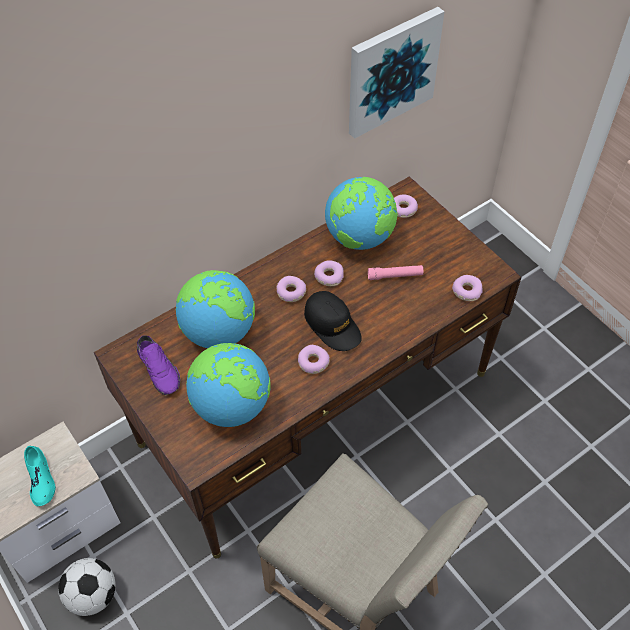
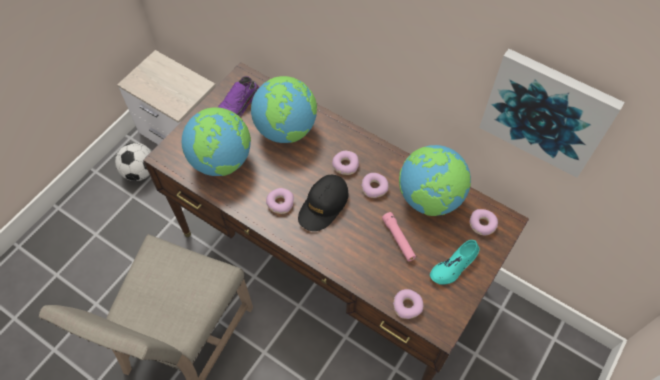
camera: 70 degrees right, 5 degrees up
turquoise shoe [24,446,56,506] -> turquoise shoe moved to [430,240,480,285]

